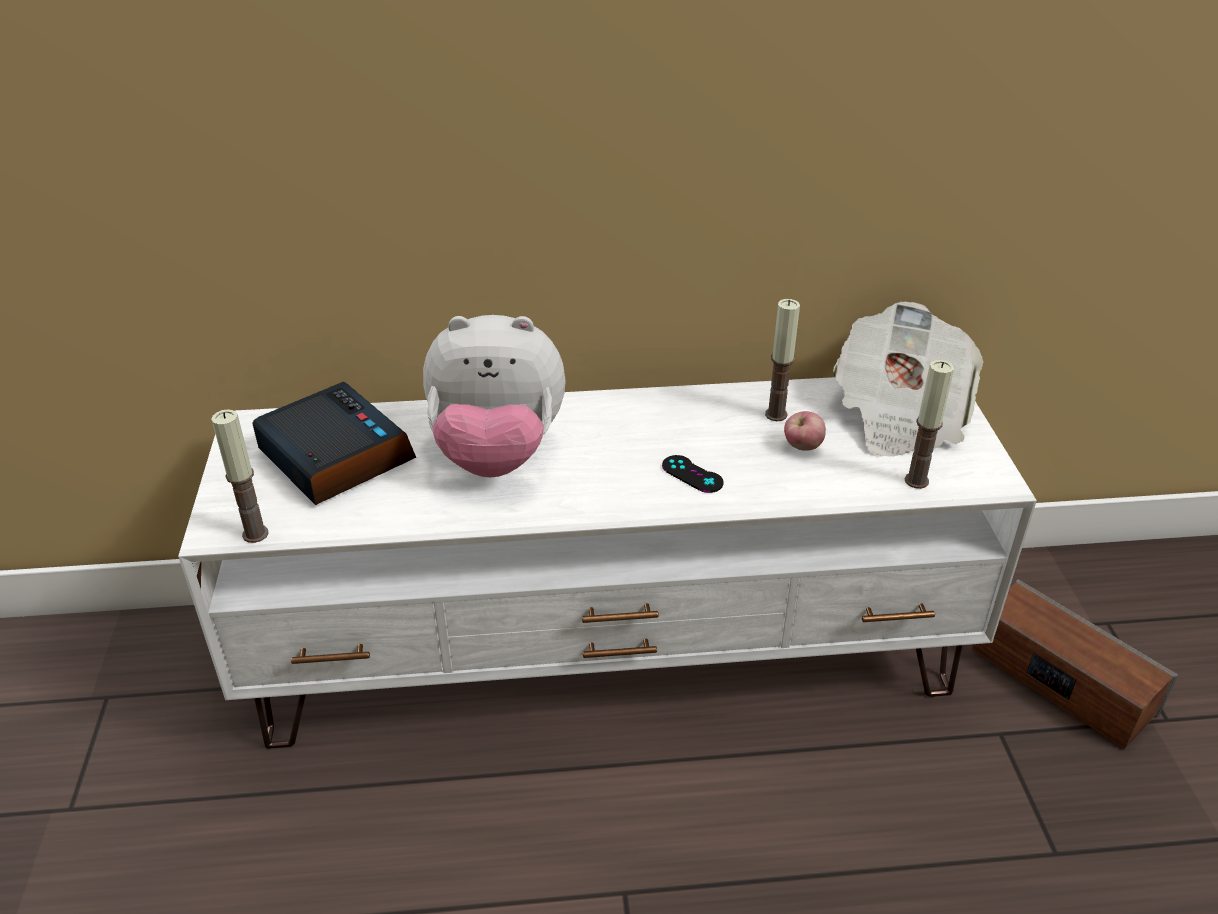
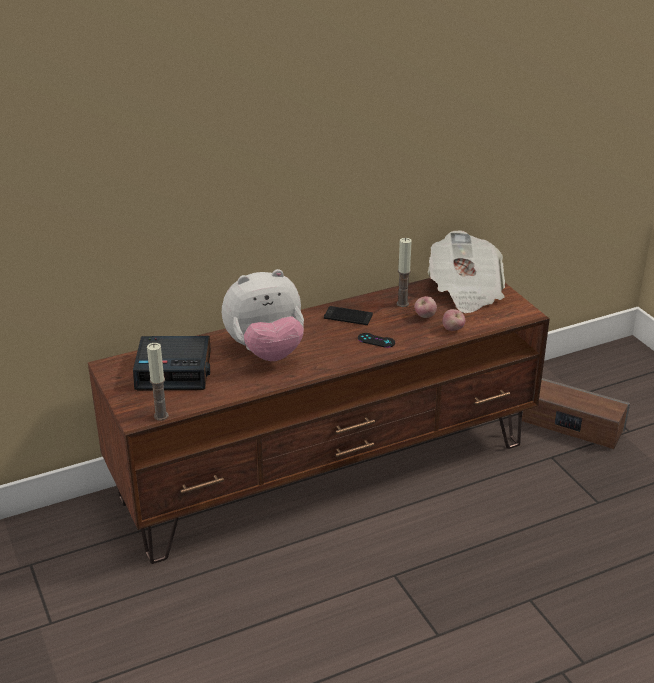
camera: 20 degrees left, 5 degrees down
white tv stand [178,377,1037,749] -> brown tv stand [88,278,550,564]
alarm clock [252,382,416,505] -> alarm clock turned 150 degrees clockwise [133,336,211,390]
candle [905,360,954,489] -> none
none -> phone [324,306,373,325]
none -> apple [442,309,465,331]

